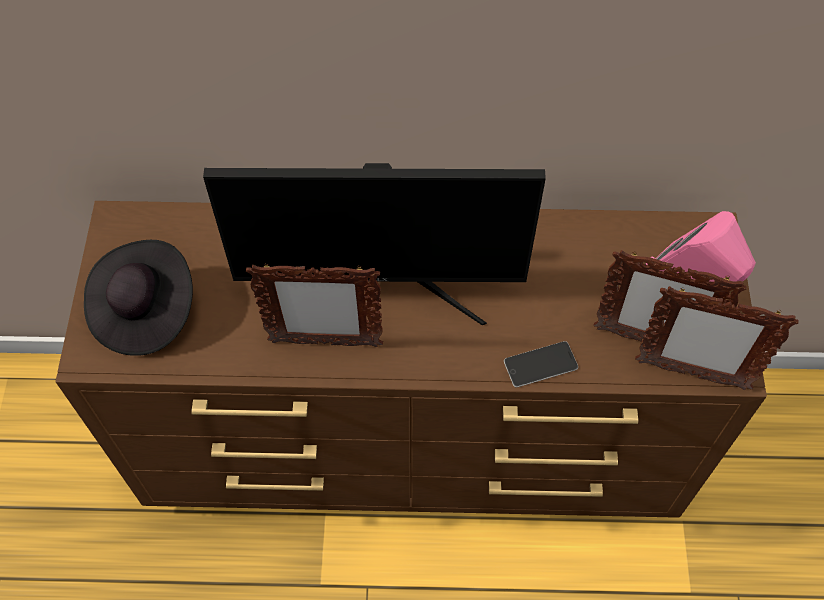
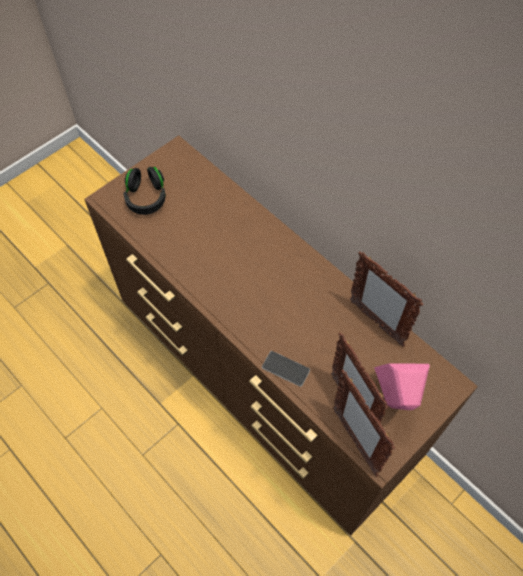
camera: 45 degrees right, 0 degrees up
black hat [84,240,193,356] -> black headphones [124,167,166,215]
monitor [203,163,546,325] -> none
picture frame [246,263,383,347] -> picture frame moved to [349,252,424,347]

